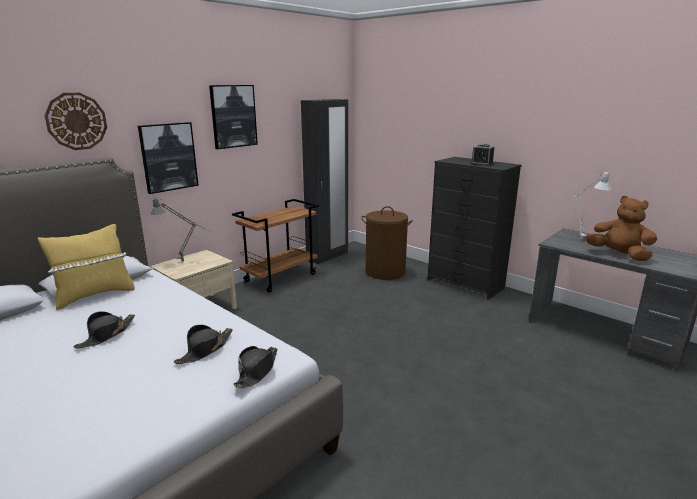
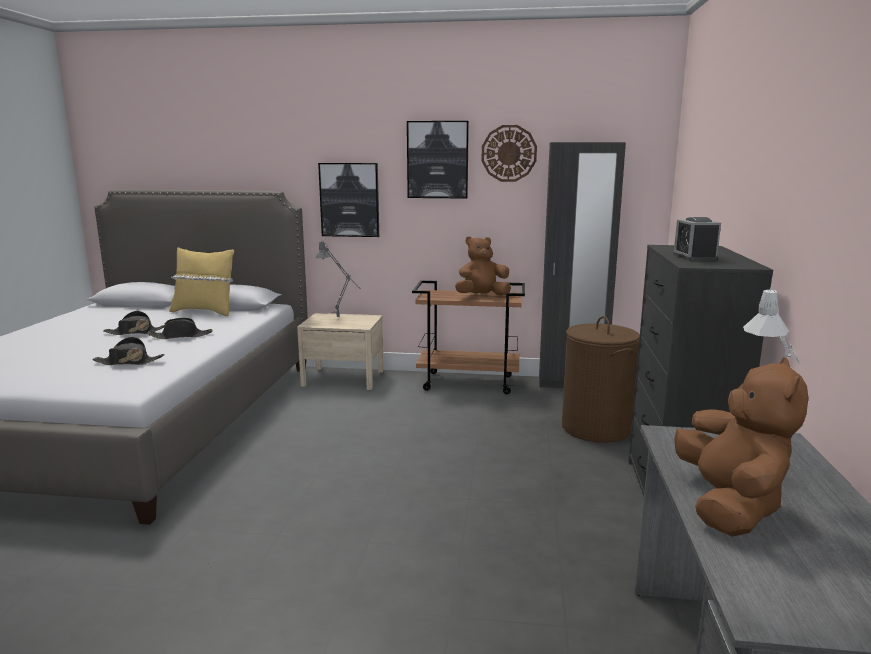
camera: 55 degrees right, 5 degrees down
wall clock [44,93,107,150] -> wall clock moved to [482,125,537,182]
black hat [233,346,277,388] -> black hat moved to [148,318,213,339]
none -> brown plush toy [455,236,511,296]

